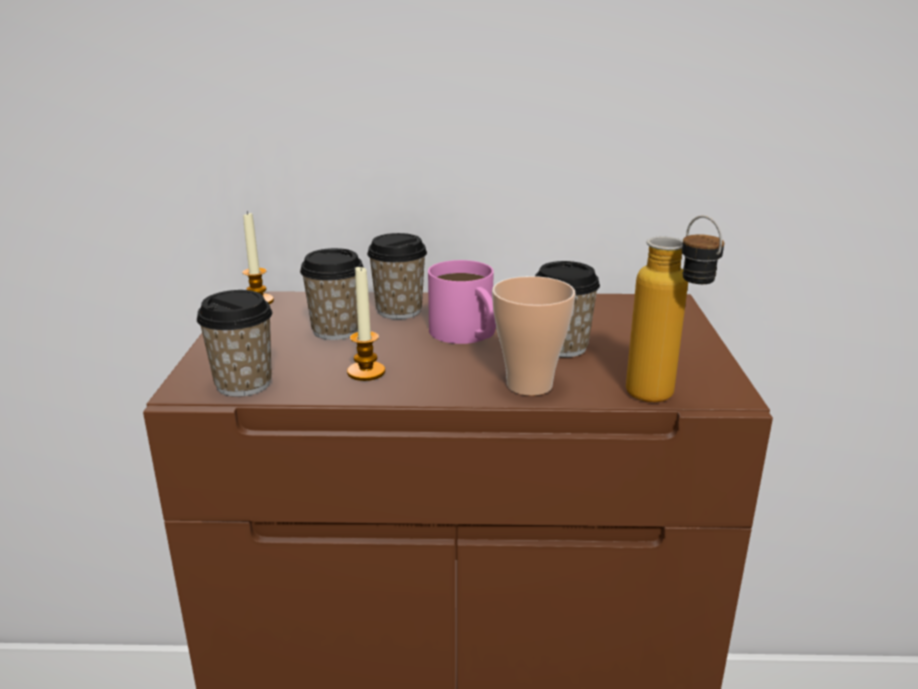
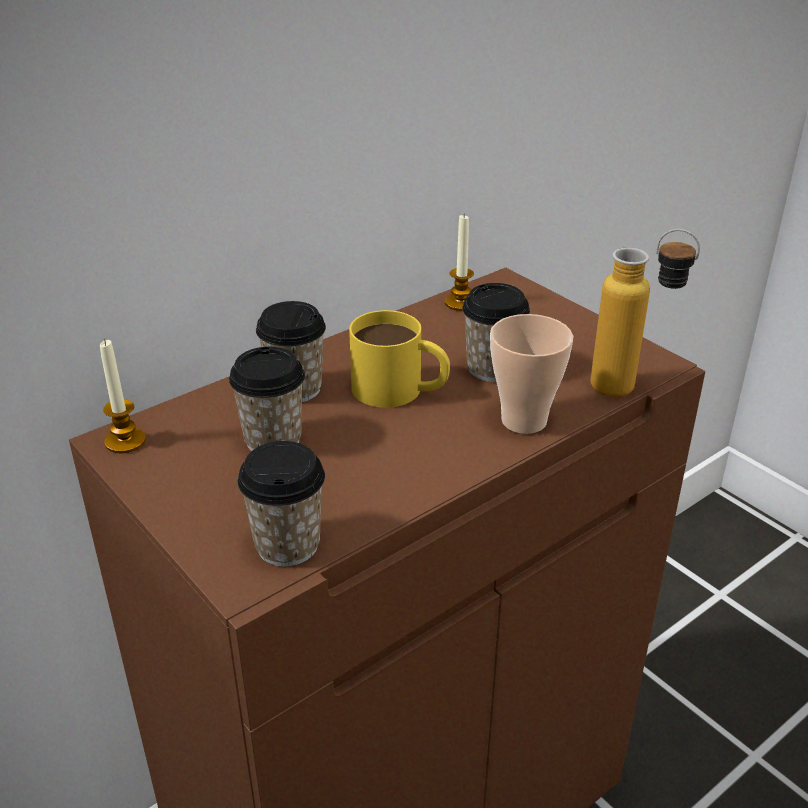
camera: 40 degrees left, 10 degrees up
candle [347,264,385,381] -> candle moved to [445,215,474,311]
pink mug [428,260,496,344] -> yellow mug [349,310,450,408]

